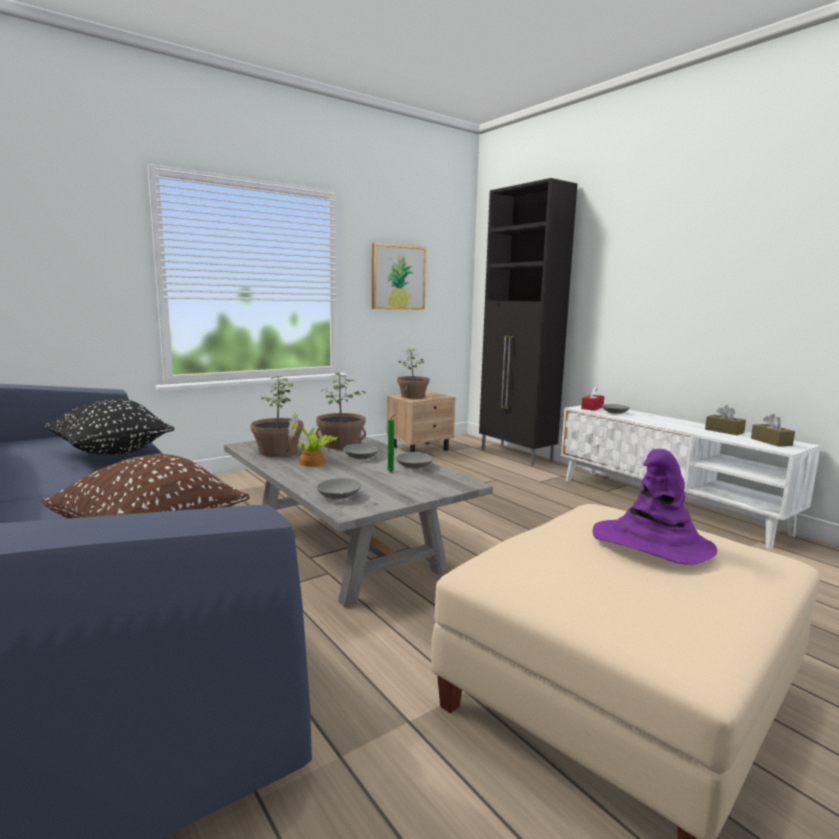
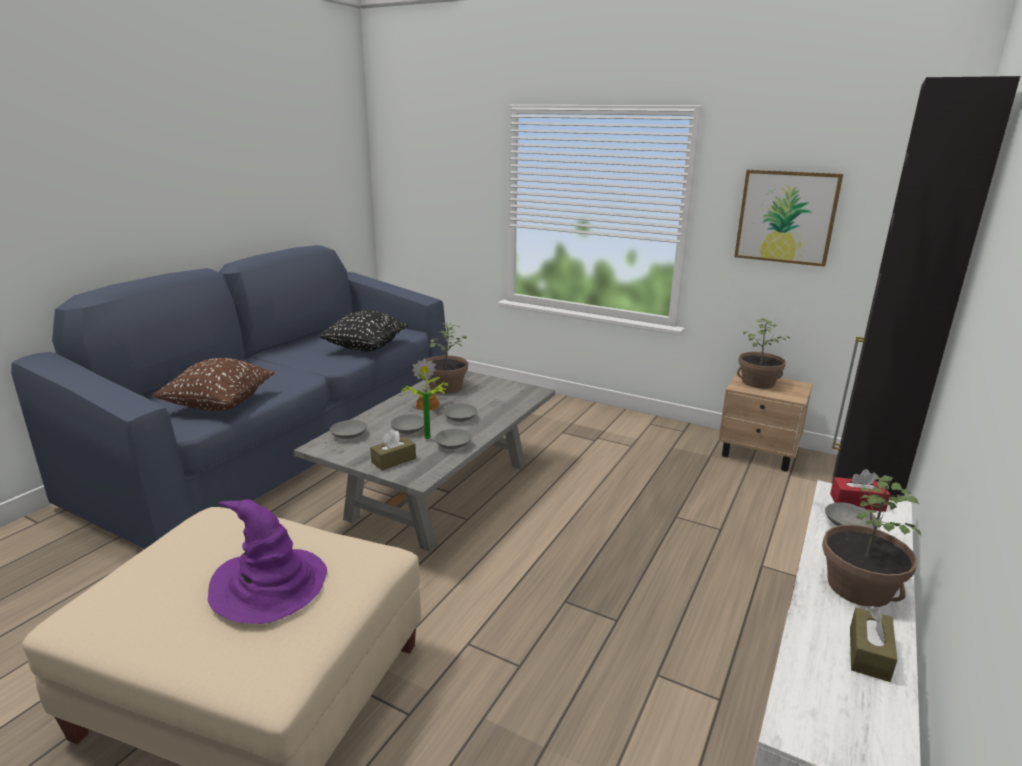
camera: 65 degrees right, 10 degrees up
potted plant [316,373,366,449] -> potted plant moved to [822,475,922,607]
brown tissue box [751,414,795,447] -> brown tissue box moved to [370,429,416,470]
none -> grey bowl [390,414,424,434]

